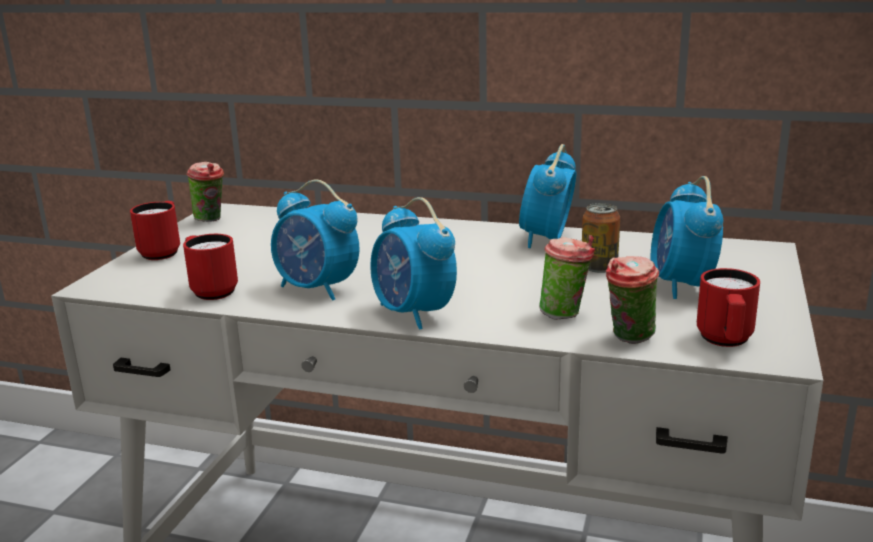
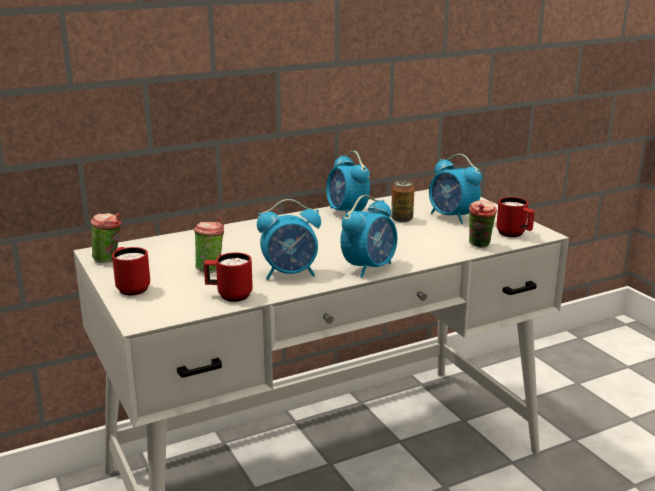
camera: 45 degrees left, 0 degrees up
alarm clock [370,197,457,330] -> alarm clock turned 60 degrees counterclockwise [340,195,397,278]
cup [539,235,595,319] -> cup moved to [194,217,224,273]

